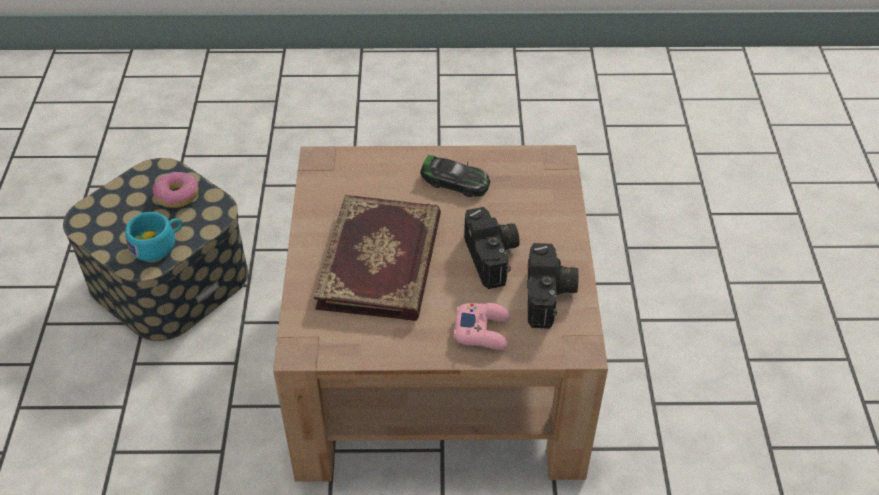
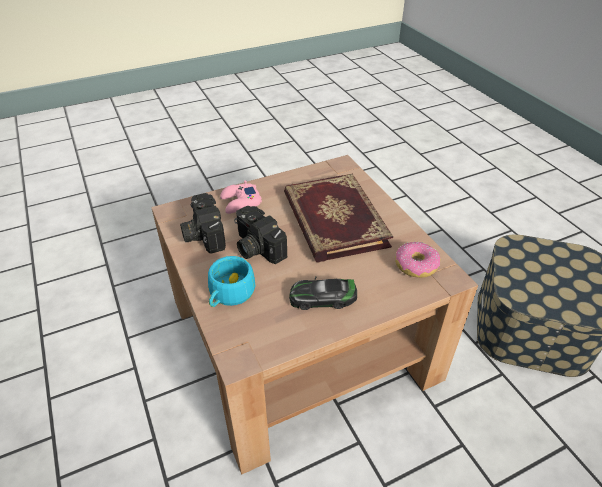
camera: 155 degrees right, 5 degrees down
turquoise cup [125,212,183,261] -> turquoise cup moved to [208,256,255,307]
donut [153,172,199,208] -> donut moved to [395,242,440,278]

